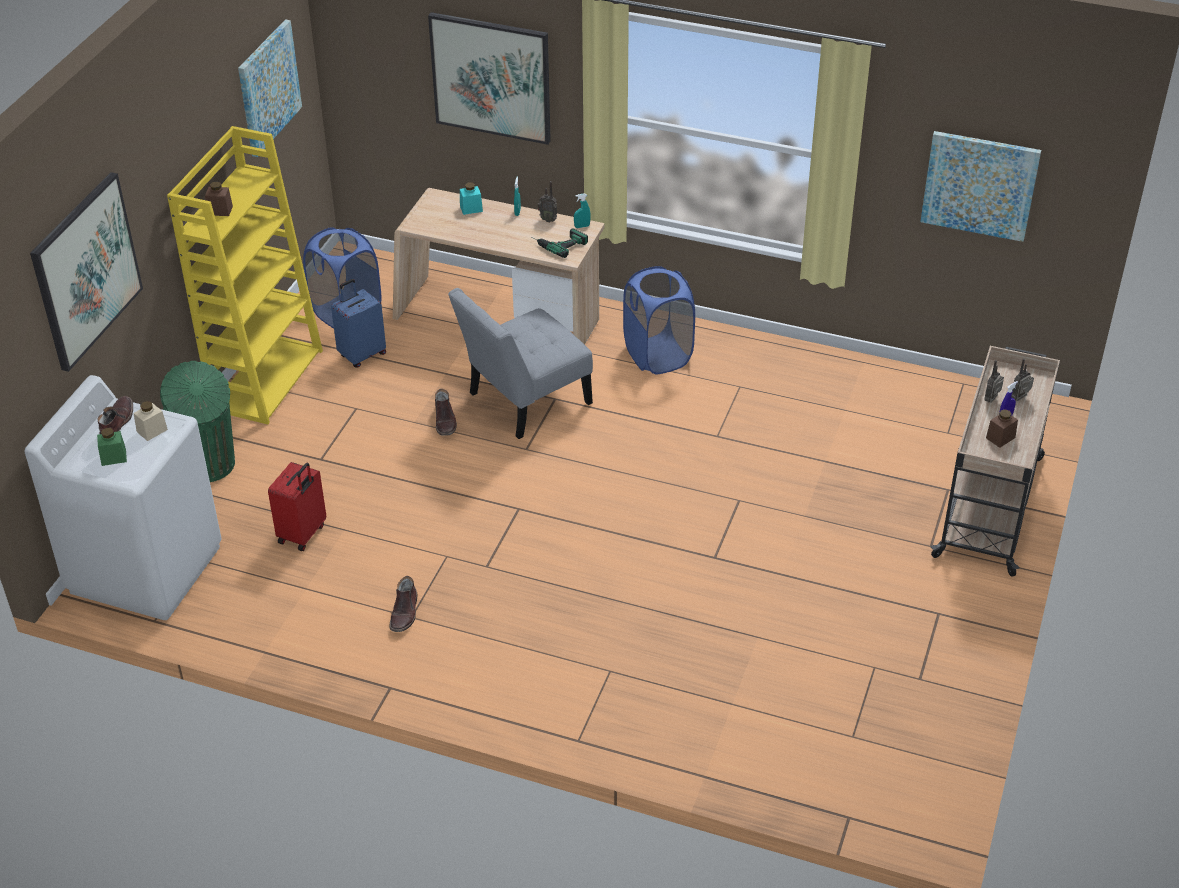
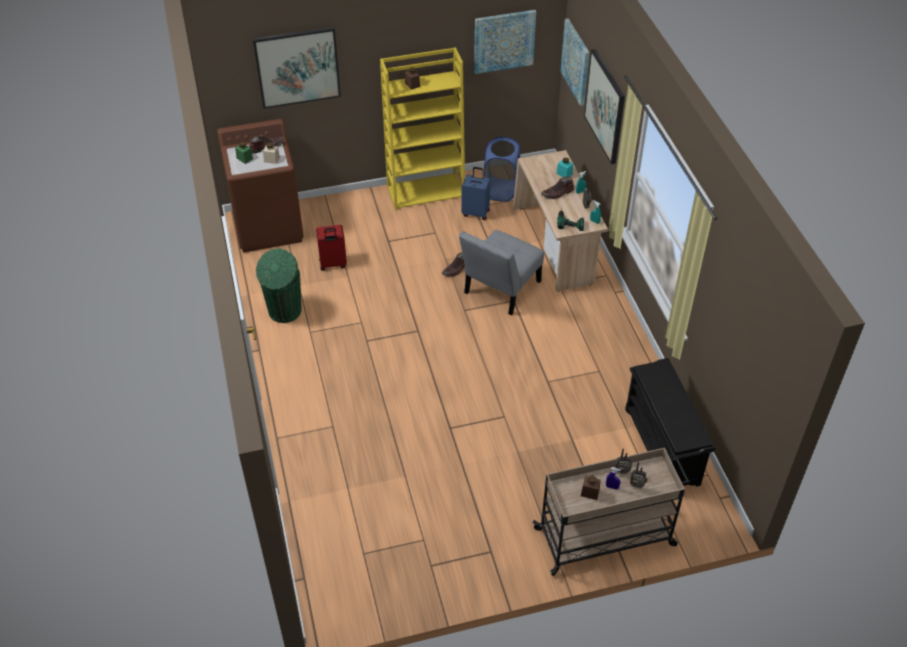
camera: 55 degrees right, 5 degrees up
white washing machine [25,375,222,620] -> brown washing machine [217,119,304,252]
green trash can [160,361,235,482] -> green trash can moved to [256,248,302,323]
brown boot [390,576,417,632] -> brown boot moved to [541,177,574,199]
grey chair [448,288,593,439] -> grey chair turned 75 degrees counterclockwise [459,230,544,315]
blue laundry basket [623,266,695,374] -> none
picture [920,131,1041,242] -> picture moved to [560,18,590,106]
none -> black shoe rack [625,358,716,487]

